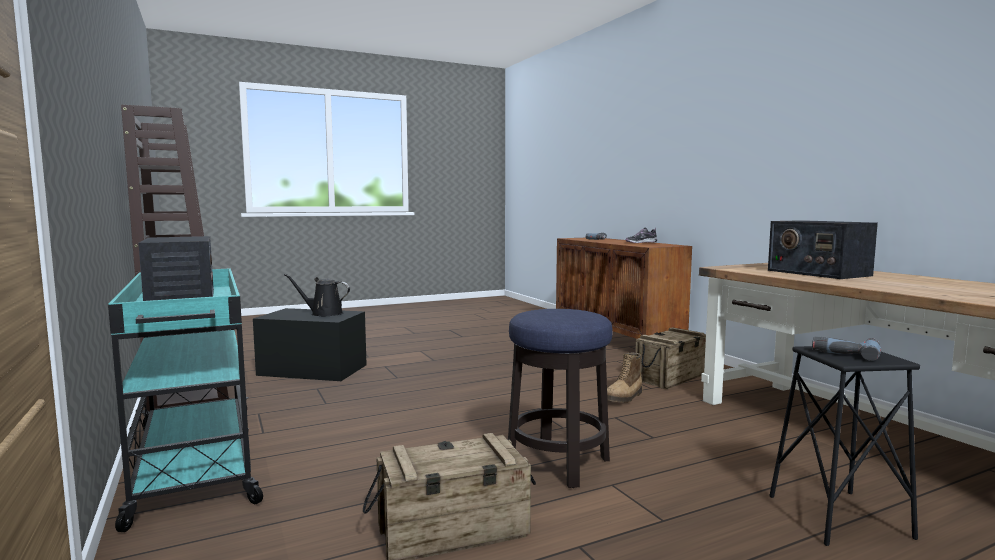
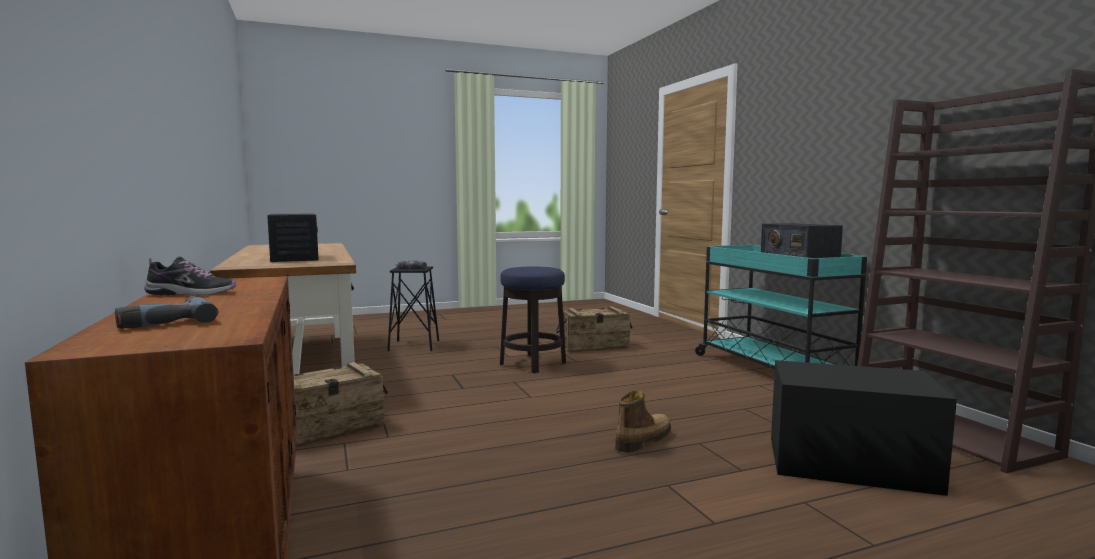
camera: 175 degrees left, 0 degrees up
black watering can [284,274,350,316] -> none
boot [607,353,642,403] -> boot moved to [615,390,671,453]

